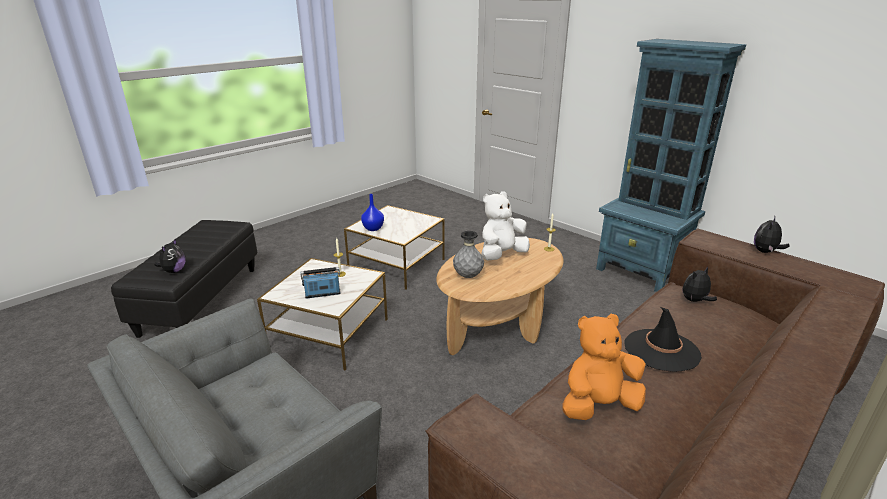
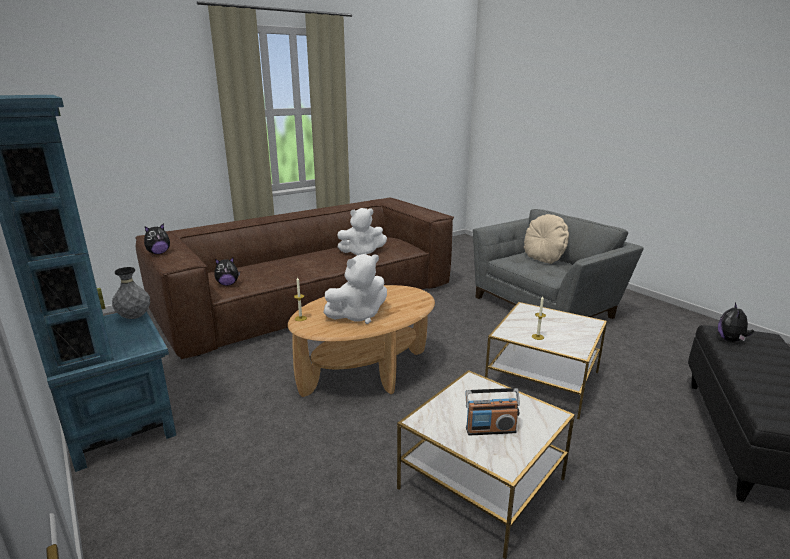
camera: 170 degrees left, 5 degrees down
radio [300,267,341,299] -> radio moved to [465,388,520,435]
blue vase [361,194,384,231] -> none
grey vase [453,231,484,278] -> grey vase moved to [112,267,150,319]
orange plush toy [562,314,646,420] -> white plush toy [337,208,387,255]
black hat [625,307,702,372] -> none
none -> beige pillow [524,214,569,264]

